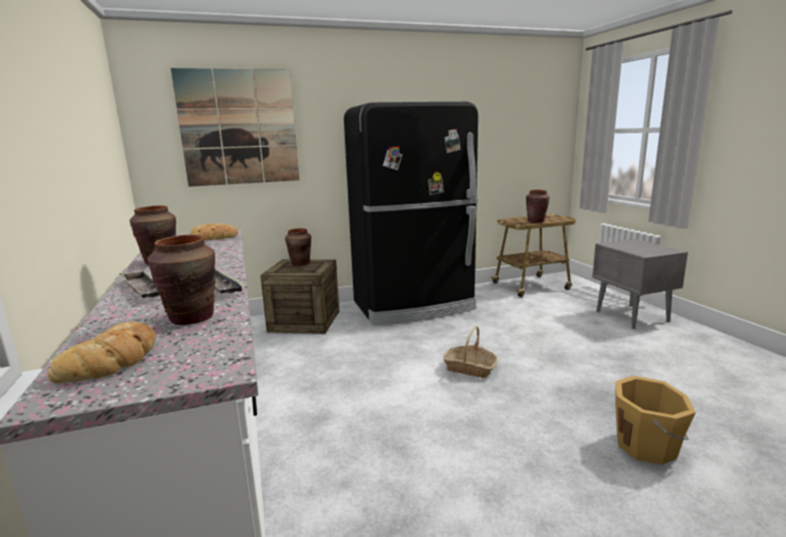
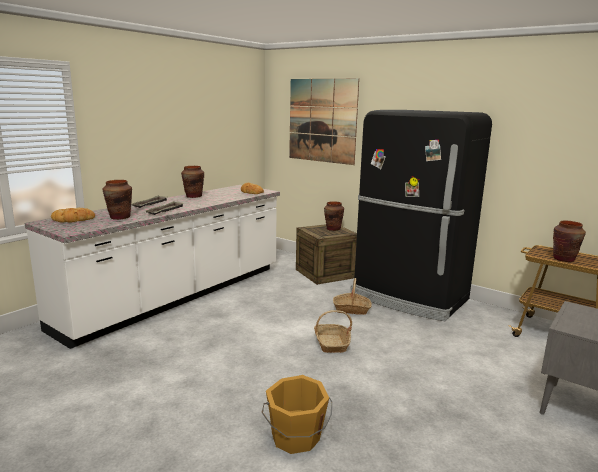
camera: 55 degrees right, 0 degrees up
none -> basket [333,278,372,315]

